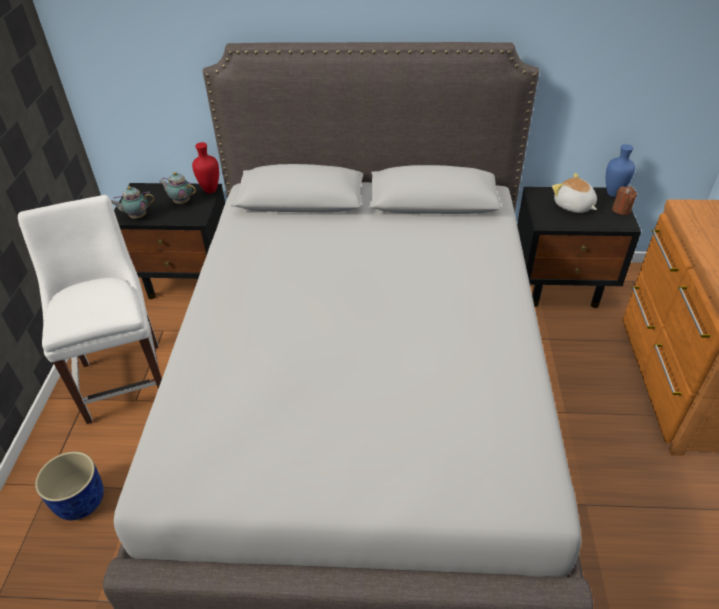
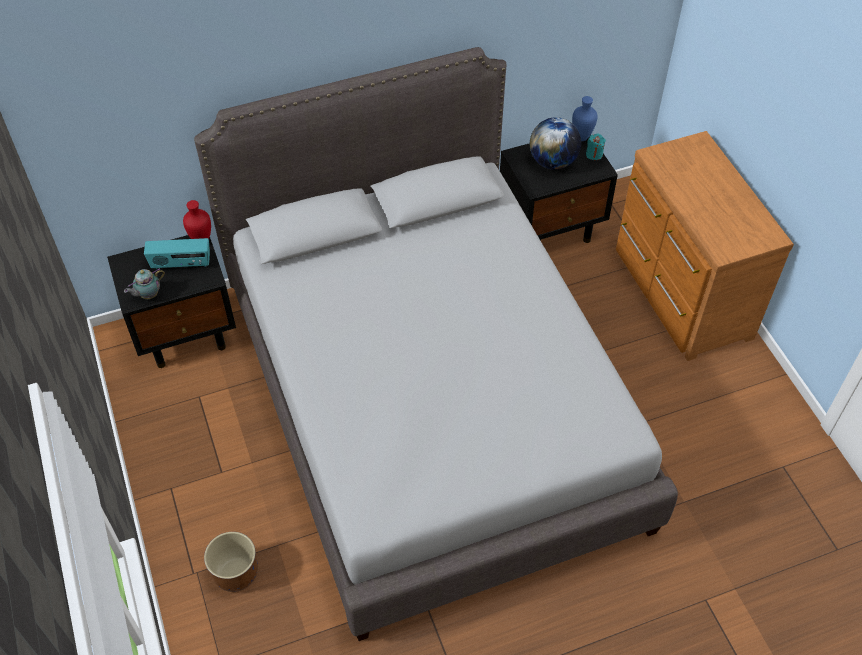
camera: 25 degrees left, 10 degrees up
white chair [18,195,162,424] -> none
blue planter [35,452,104,520] -> brown planter [204,532,258,592]
teapot [159,172,196,204] -> radio [144,238,210,269]
plush toy [552,173,597,213] -> globe [530,117,581,170]
brown candle [612,186,637,215] -> turquoise candle [586,133,606,160]

